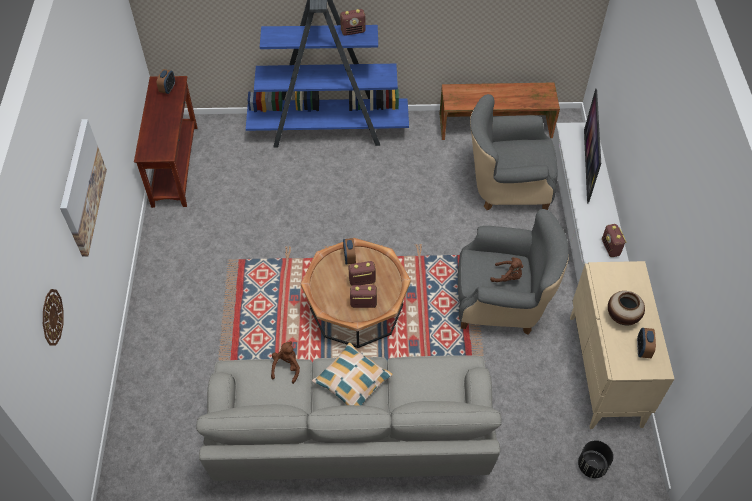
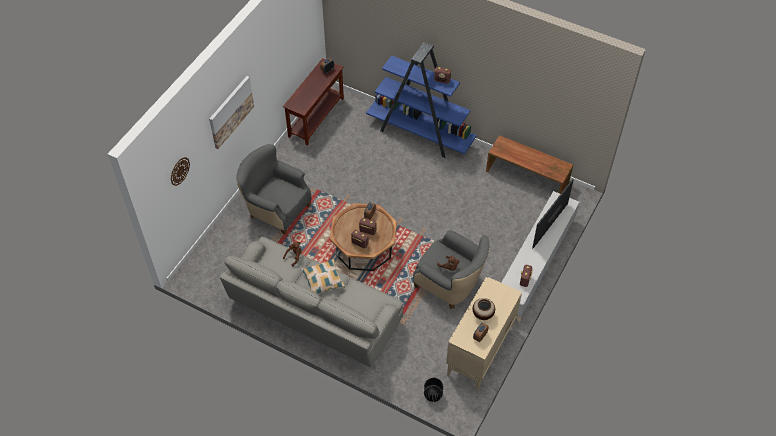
camera: 30 degrees right, 0 degrees up
grey armchair [470,94,557,210] -> grey armchair moved to [236,144,312,235]

